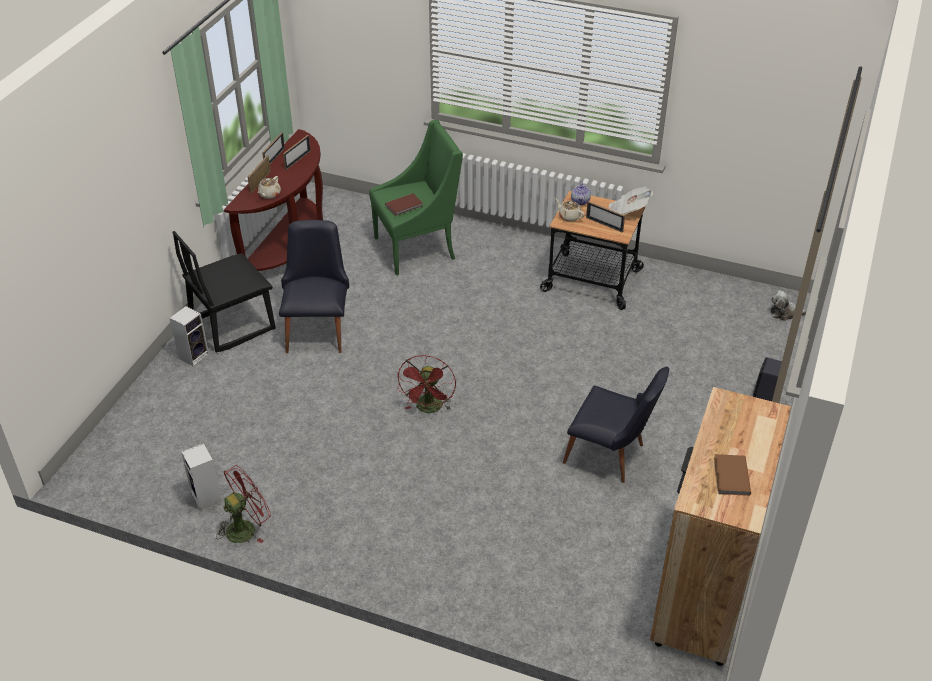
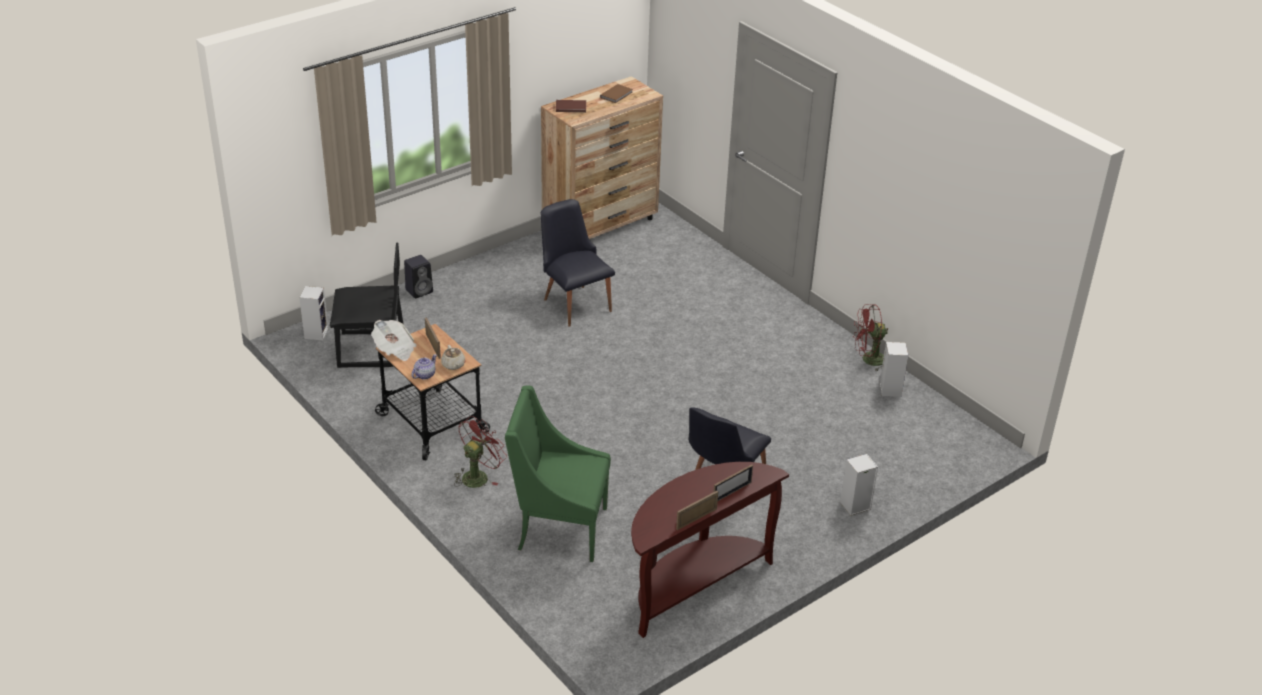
camera: 150 degrees left, 5 degrees down
black chair [172,231,276,353] -> black chair moved to [330,243,404,368]
beige teapot [258,176,281,199] -> none
picture frame [283,135,311,170] -> none
brown book [385,193,423,216] -> brown book moved to [556,100,586,112]
red fan [397,355,456,413] -> red fan moved to [454,416,507,488]
plush toy [771,291,806,321] -> speaker [299,286,328,340]

